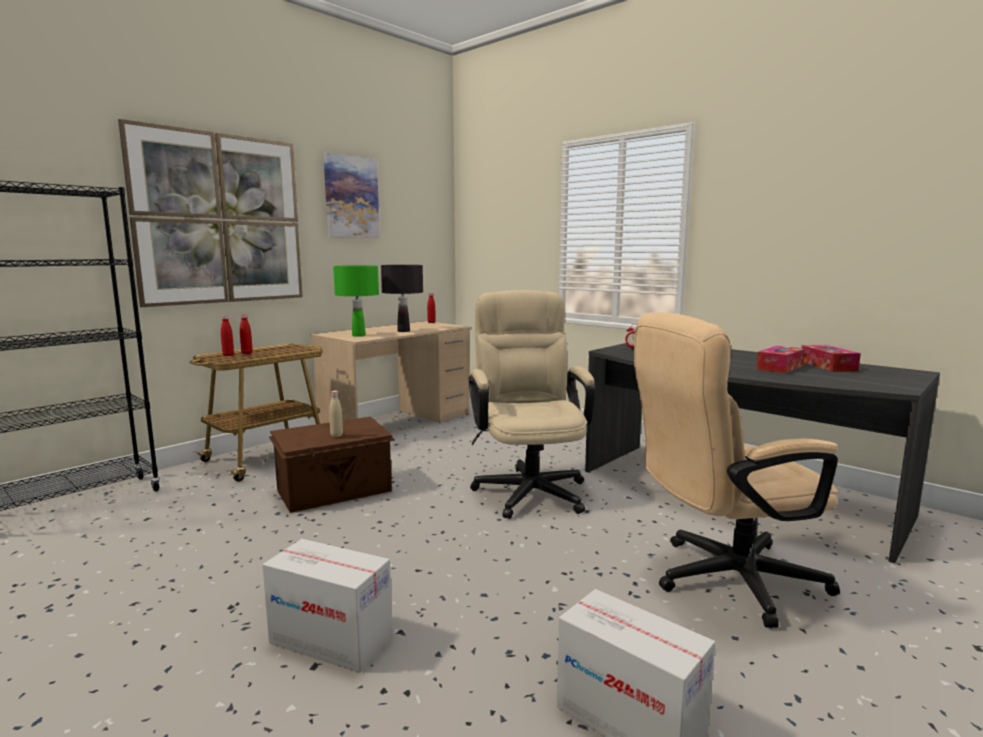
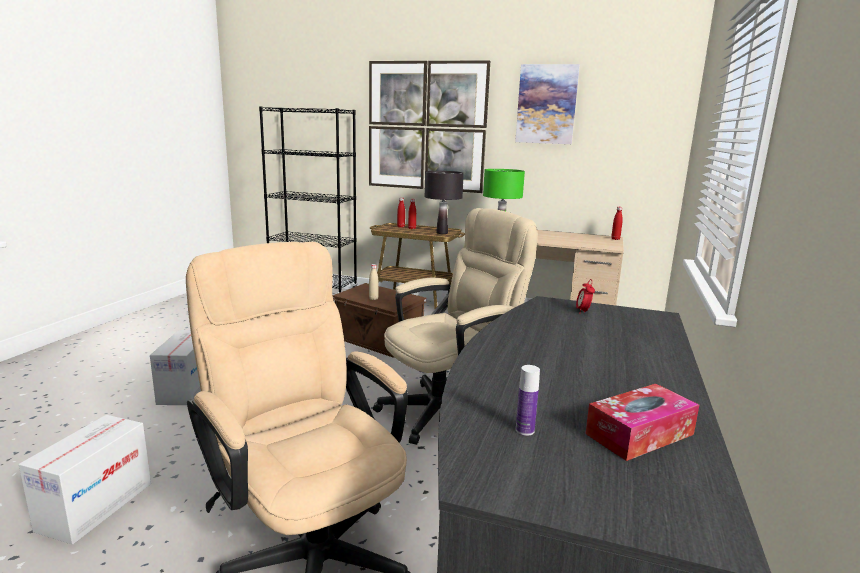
camera: 65 degrees right, 5 degrees up
black table lamp [381,265,423,332] -> black table lamp moved to [425,171,464,234]
tissue box [756,346,805,373] -> none
none -> bottle [516,365,540,436]

